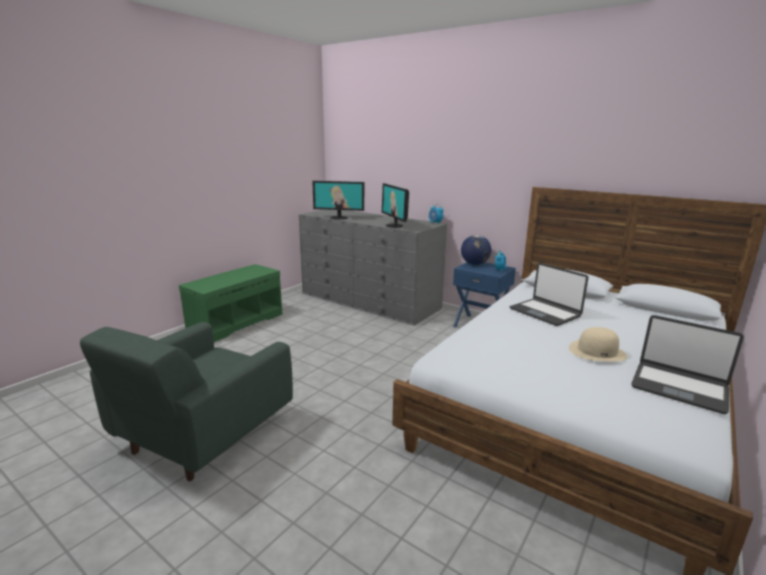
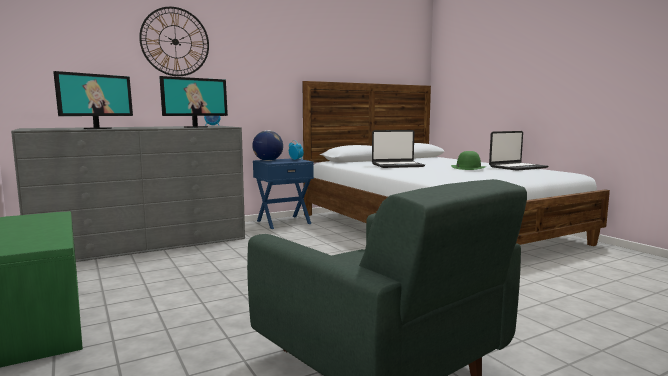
camera: 65 degrees left, 10 degrees down
monitor [382,183,409,228] -> monitor turned 45 degrees counterclockwise [159,76,228,128]
beige hat [569,327,627,361] -> green hat [451,151,486,170]
none -> wall clock [139,7,209,76]

